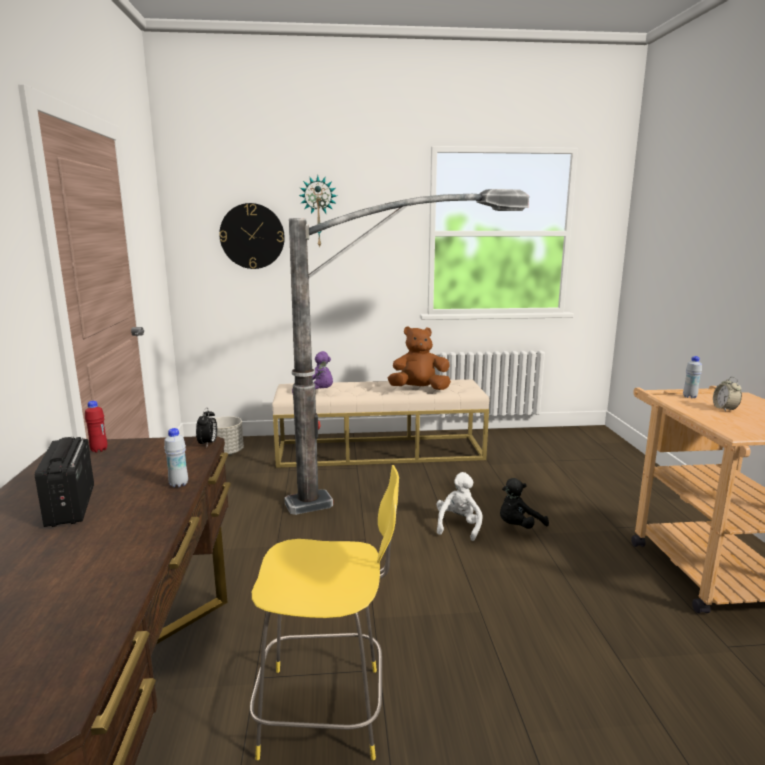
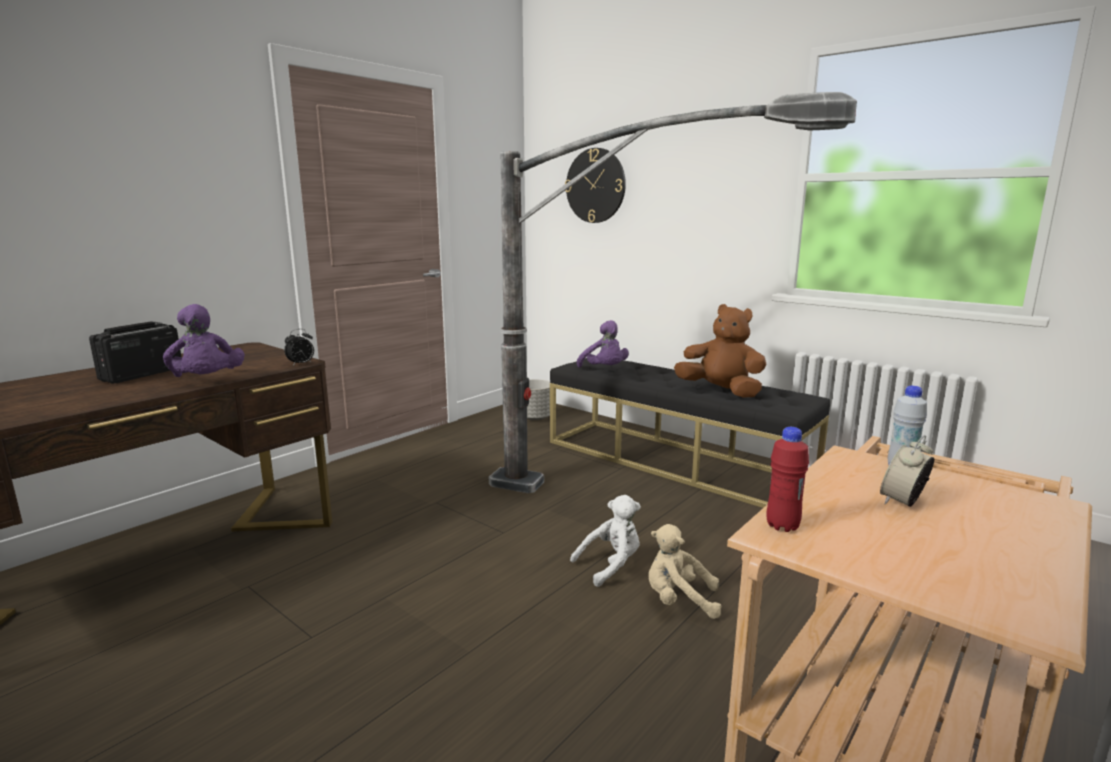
camera: 45 degrees right, 0 degrees up
red bottle [85,401,107,452] -> red bottle moved to [767,427,809,532]
white bottle [164,428,188,487] -> purple plush toy [163,304,245,377]
yellow stool [250,465,399,760] -> none
beige bench [272,379,489,468] -> black bench [550,358,830,508]
wall clock [299,175,337,248] -> none
black plush toy [500,478,549,529] -> beige plush toy [648,524,722,619]

